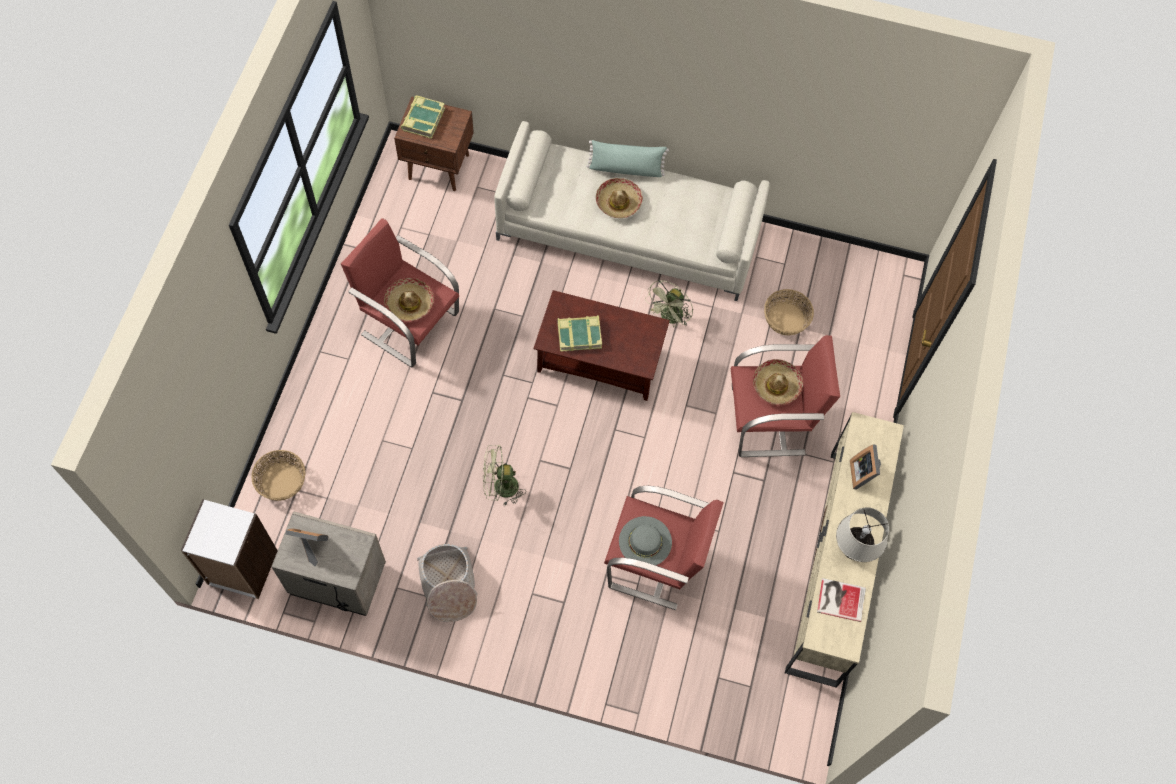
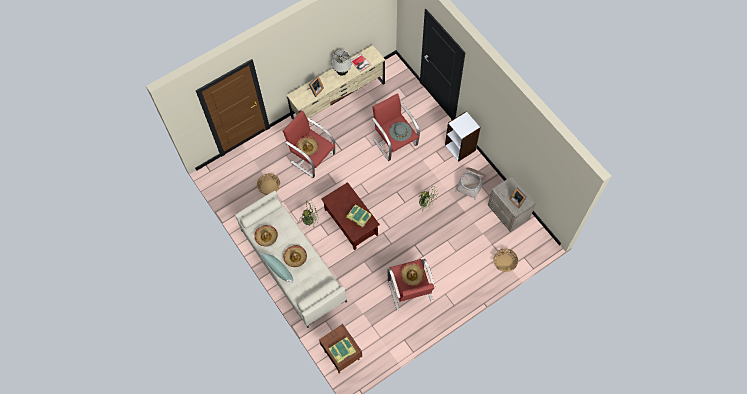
camera: 135 degrees left, 0 degrees up
white bookcase [181,499,278,599] -> white bookcase moved to [445,111,481,162]
none -> hat [254,225,278,247]

